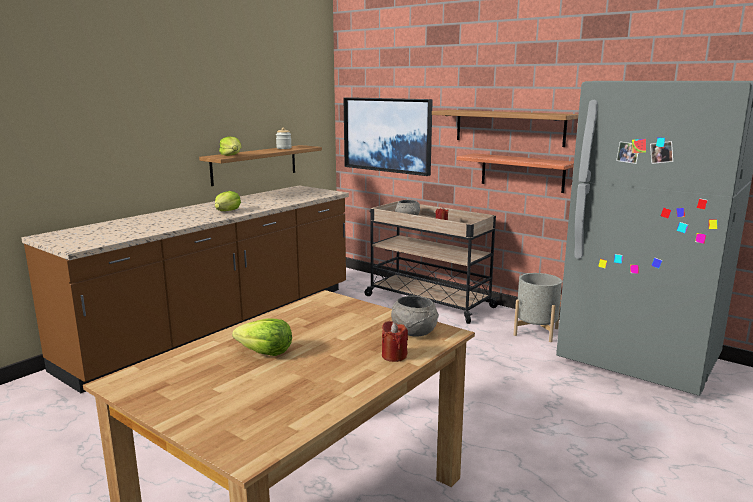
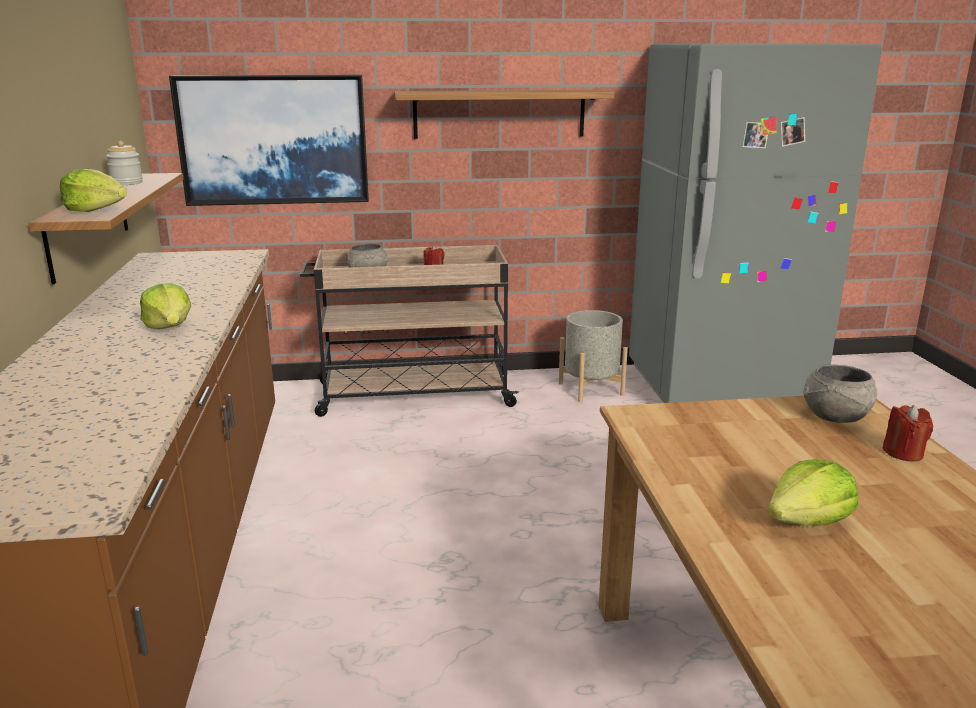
camera: 45 degrees left, 5 degrees up
shelf [457,153,574,193] -> none

